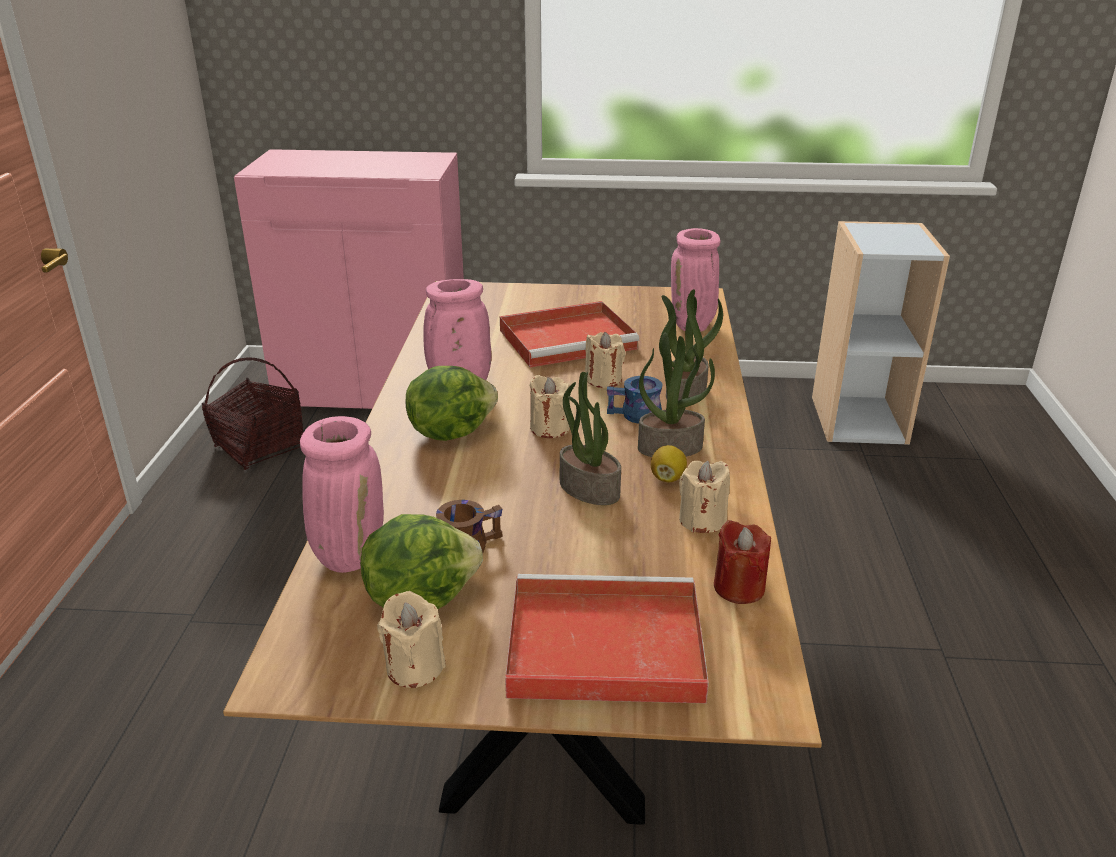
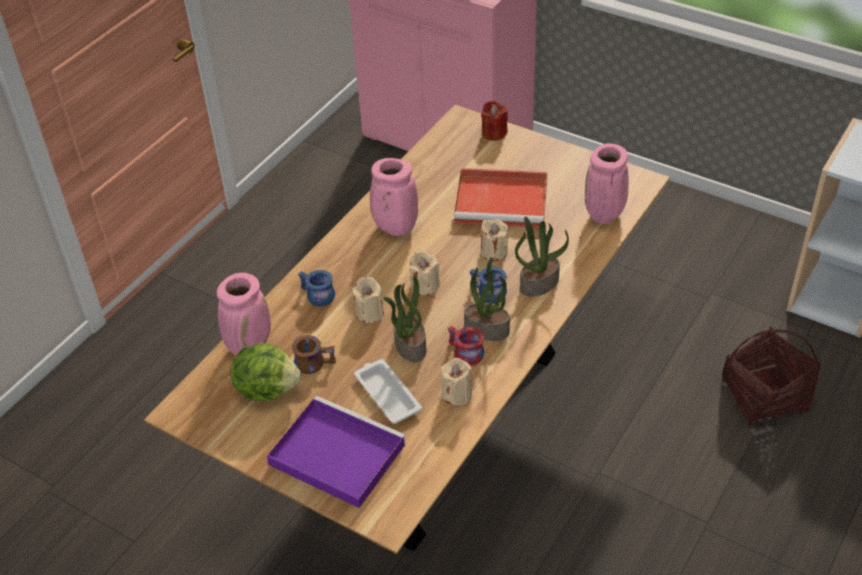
camera: 30 degrees right, 15 degrees up
basket [202,357,303,470] -> basket moved to [722,327,821,426]
beige candle [377,591,446,688] -> beige candle moved to [352,277,384,323]
lettuce [406,366,498,441] -> none
red tray [505,574,709,703] -> purple tray [267,396,406,508]
lemon [651,445,687,483] -> red mug [448,326,484,366]
red candle [714,520,771,604] -> red candle moved to [481,100,508,141]
none -> blue mug [298,270,335,306]
none -> white tray [354,359,422,424]

